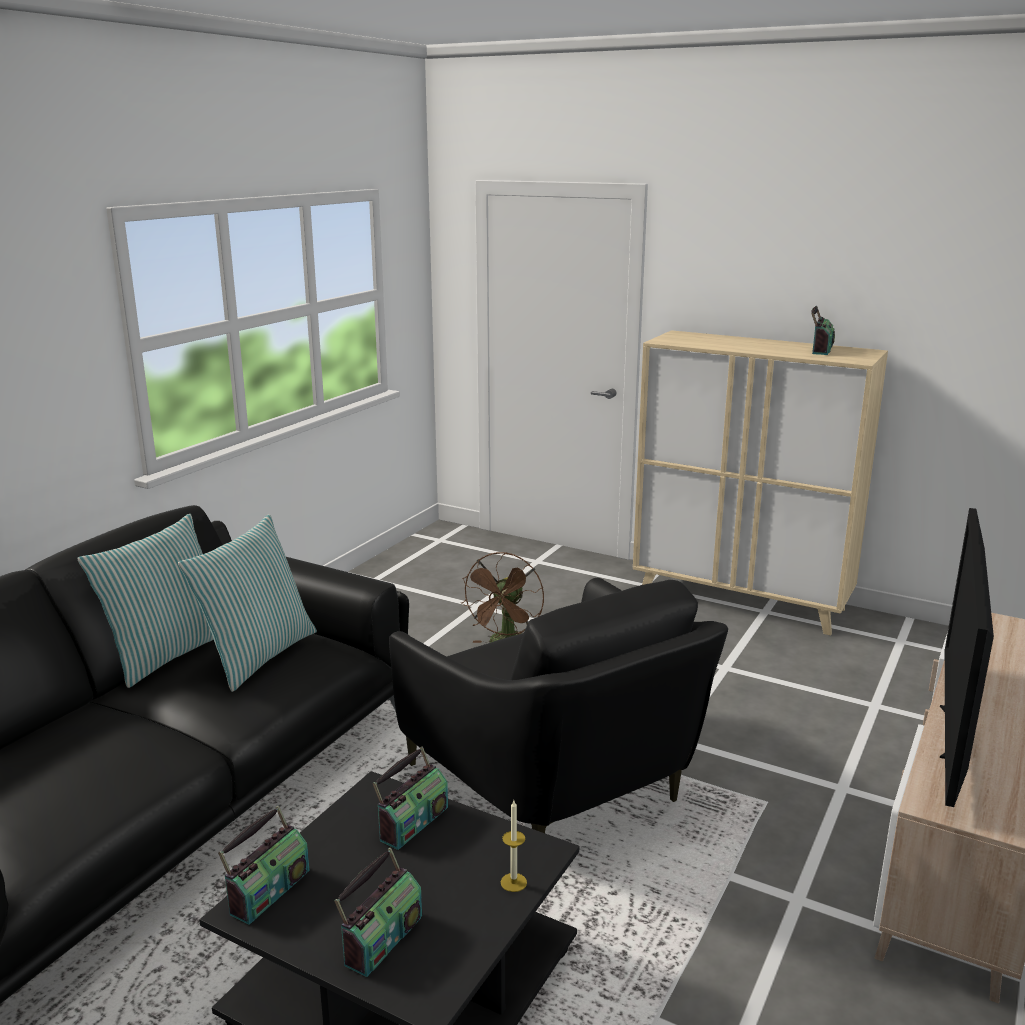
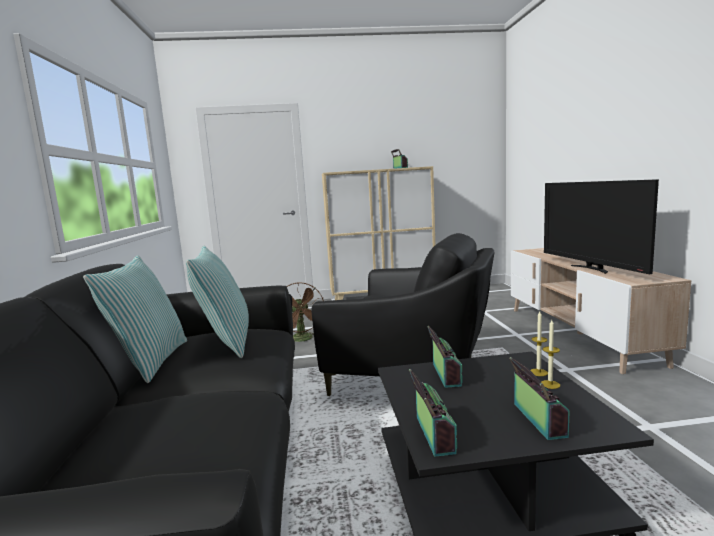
camera: 35 degrees left, 10 degrees down
none -> candle [541,320,560,389]

